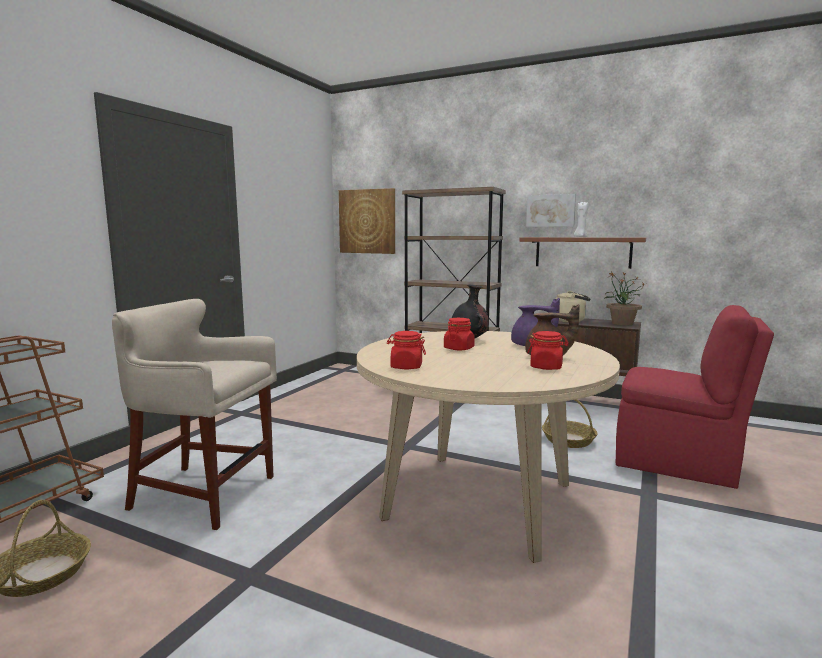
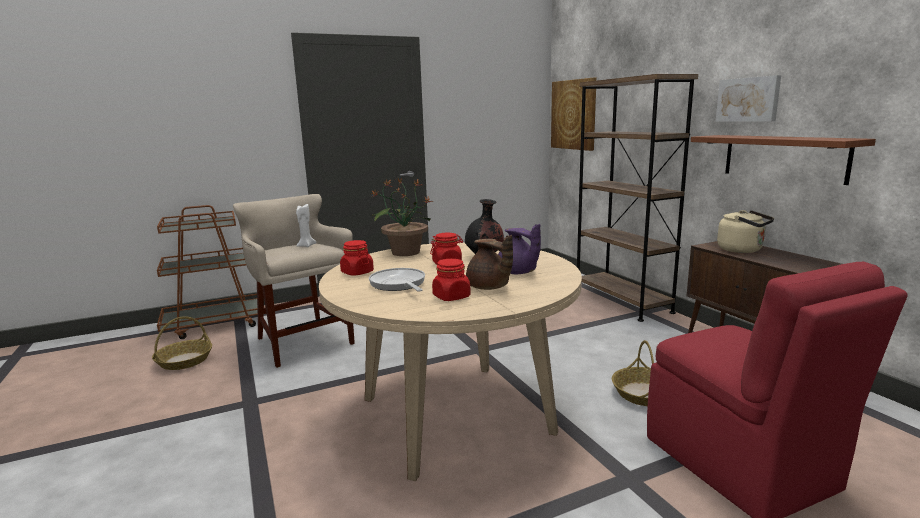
camera: 40 degrees right, 5 degrees up
white candle [574,202,589,237] -> white candle moved to [296,204,317,247]
potted plant [604,272,645,325] -> potted plant moved to [370,177,433,256]
none -> frying pan [369,268,425,292]

